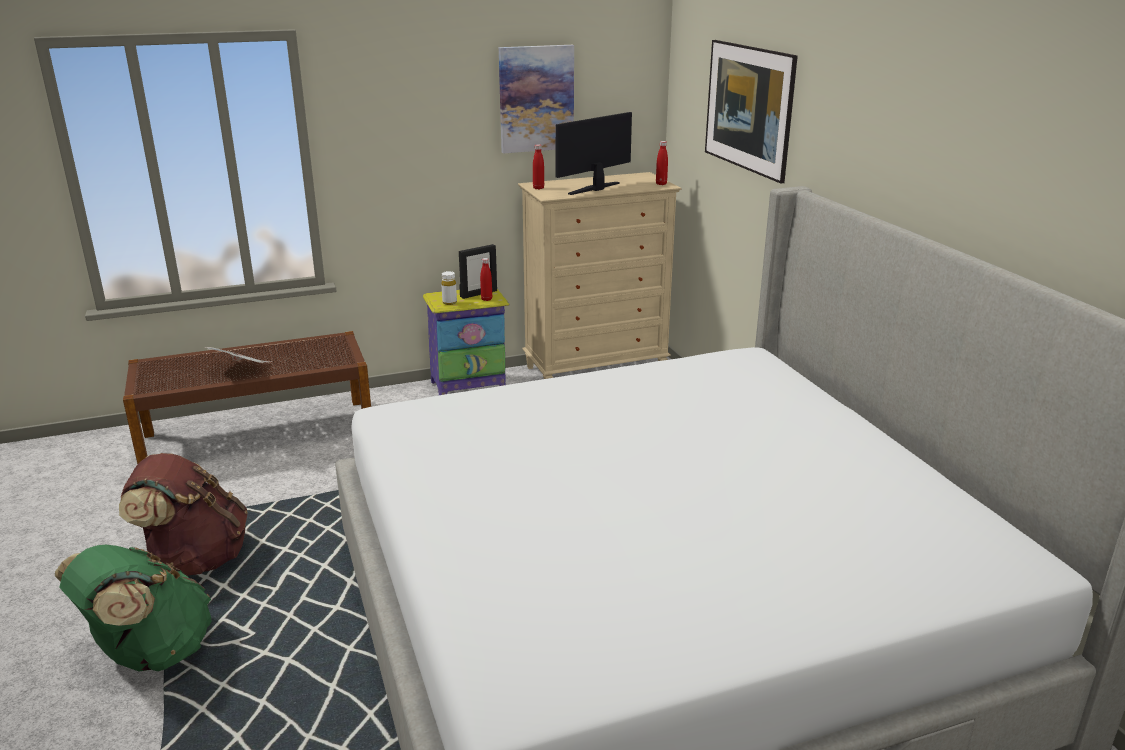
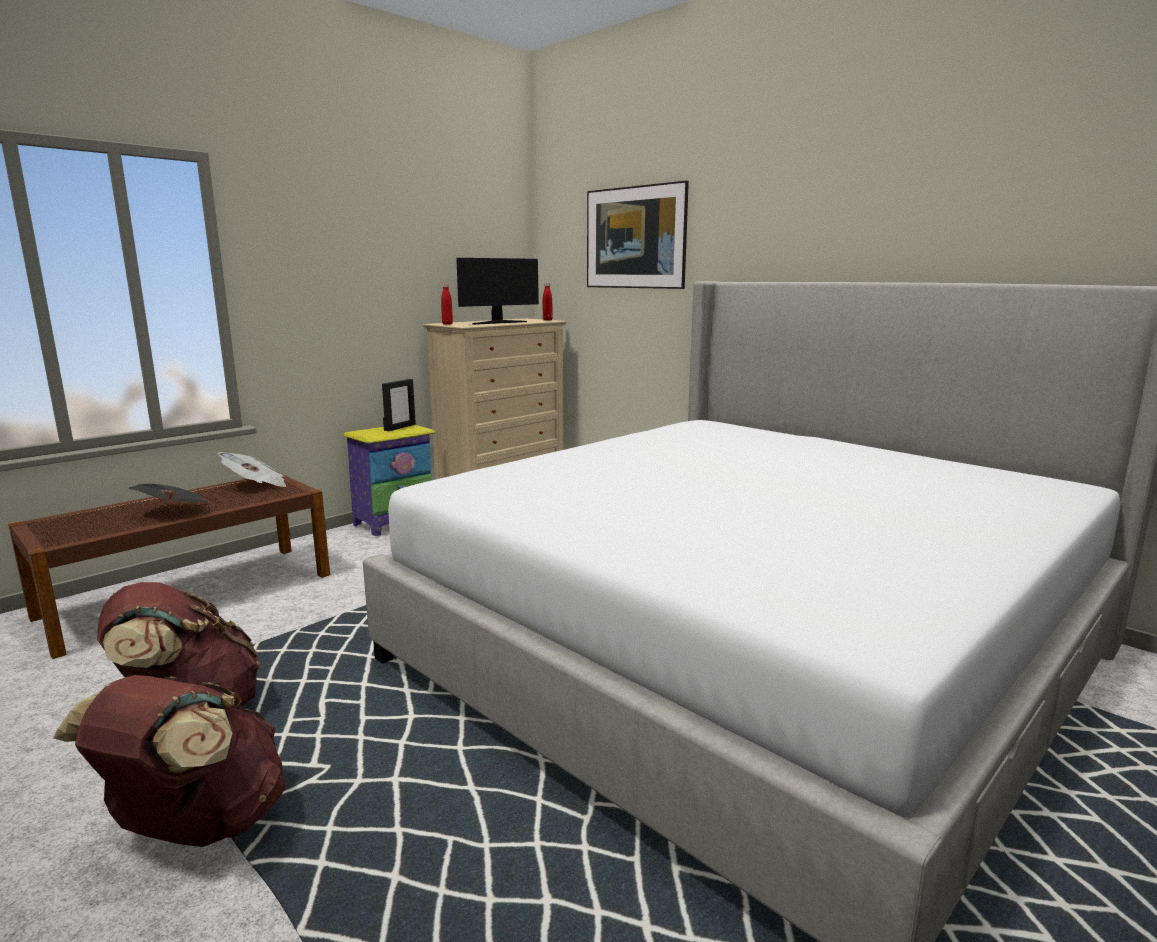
camera: 25 degrees left, 10 degrees down
green backpack [55,545,212,671] -> brown backpack [53,675,285,847]
white bottle [441,271,457,305] -> none
red bottle [480,258,492,301] -> none
picture [499,45,574,153] -> none
monitor [556,112,632,195] -> monitor turned 150 degrees counterclockwise [456,258,539,325]
none -> newspaper [217,452,286,487]

